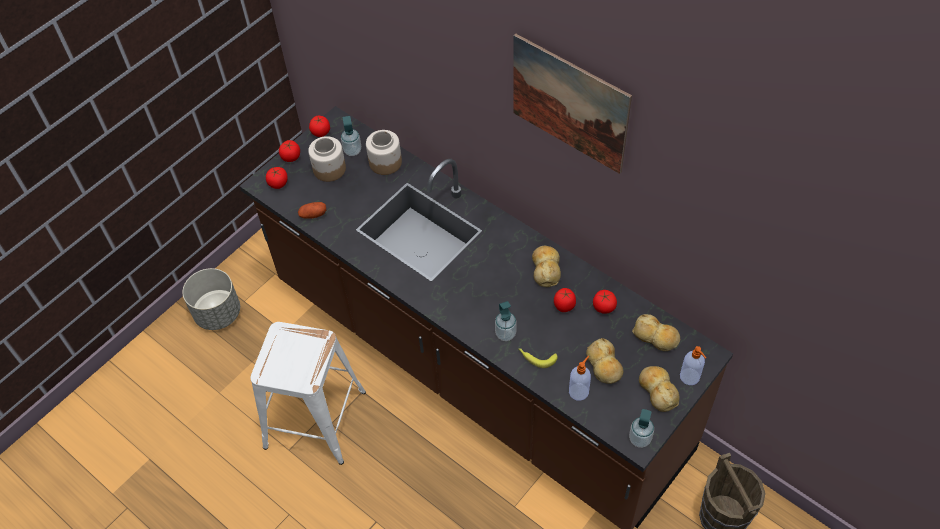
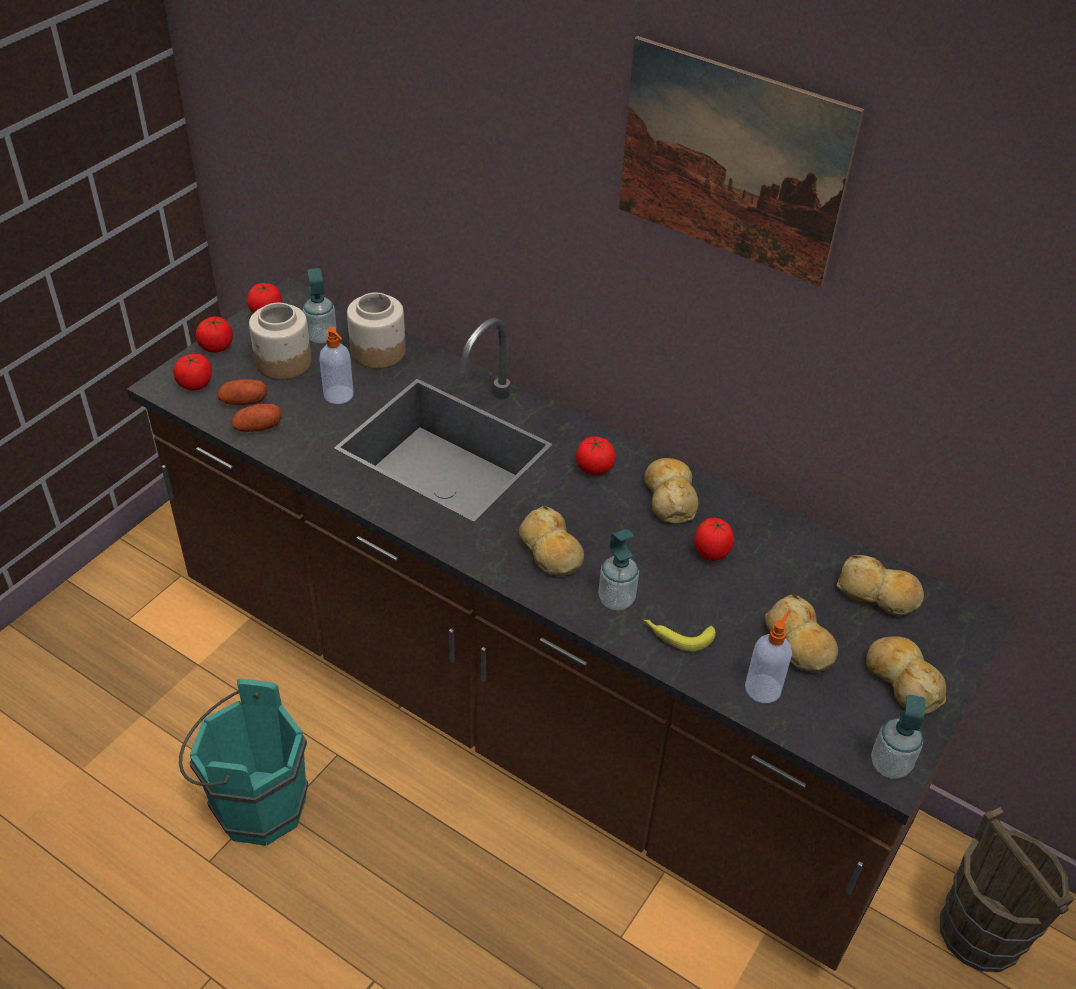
camera: 10 degrees left, 10 degrees down
grey planter [182,268,240,330] -> none
white stool [250,322,366,465] -> turquoise bucket [179,679,308,846]
tomato [593,290,617,314] -> tomato moved to [576,436,616,475]
soap dispenser [680,346,706,385] -> soap dispenser moved to [319,327,353,404]
none -> potato [218,379,267,405]
none -> bread [519,506,584,576]

